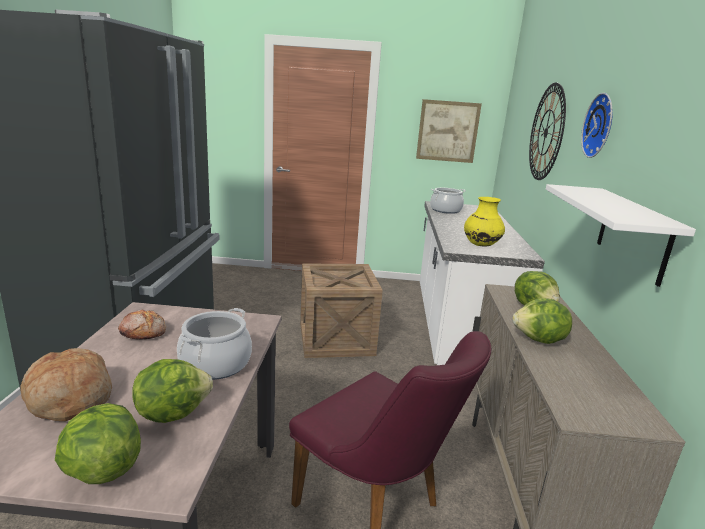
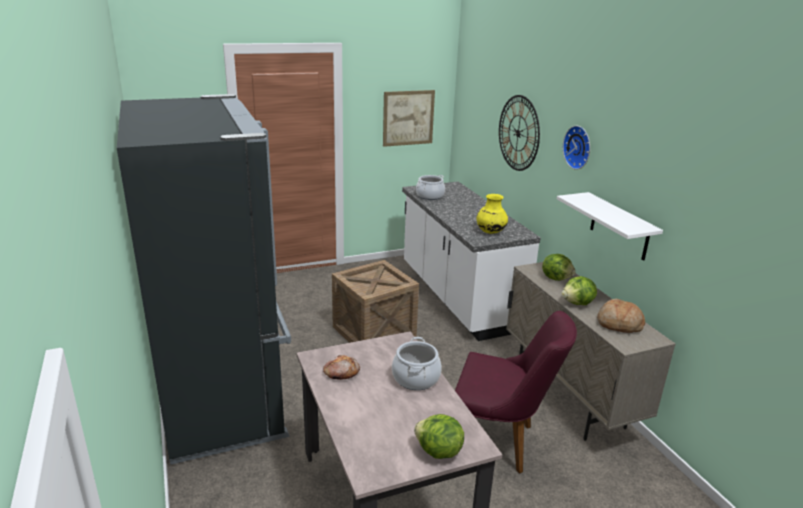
camera: 25 degrees left, 5 degrees up
bread [20,348,112,421] -> bread moved to [597,299,645,333]
lettuce [132,359,213,423] -> none

